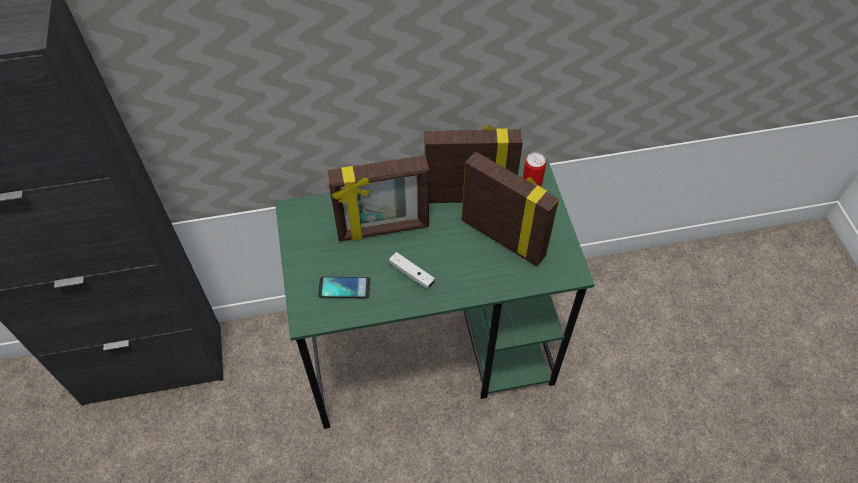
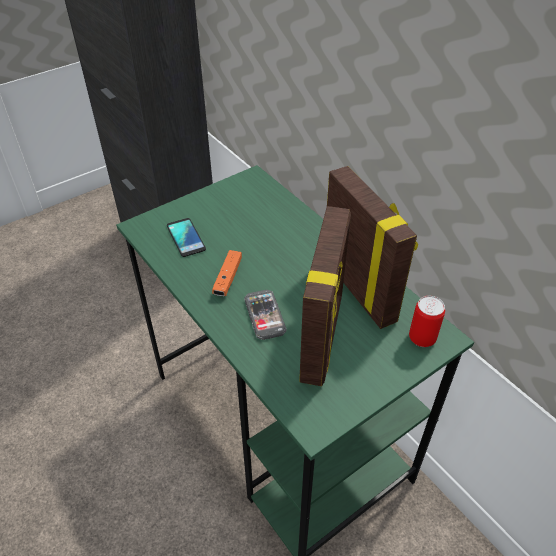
camera: 65 degrees right, 10 degrees down
picture frame [327,155,429,241] -> none
white game controller [389,252,435,289] -> orange game controller [212,250,242,296]
none -> phone [244,290,287,340]

